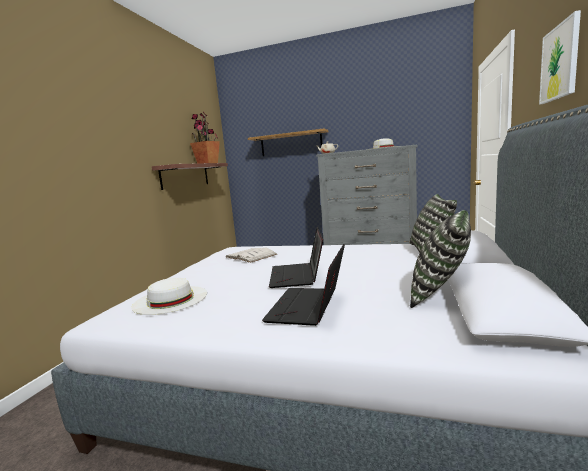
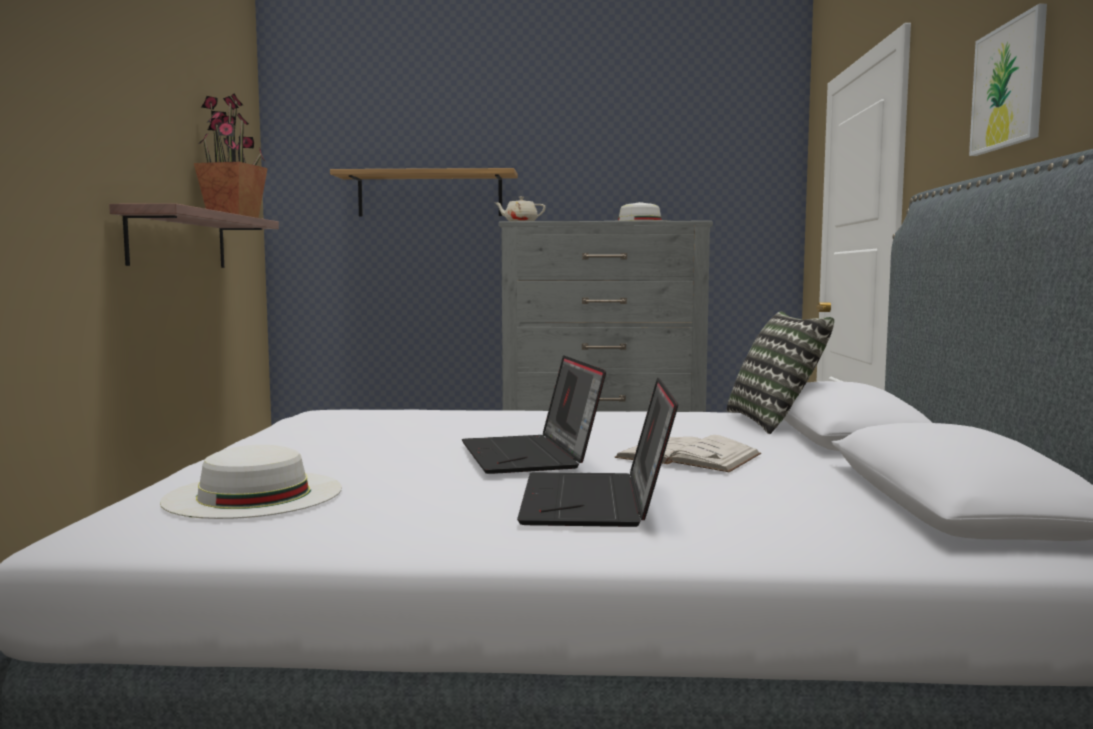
camera: 15 degrees left, 5 degrees down
white book [226,247,277,263] -> white book moved to [614,435,761,472]
pillow [410,210,471,308] -> none

